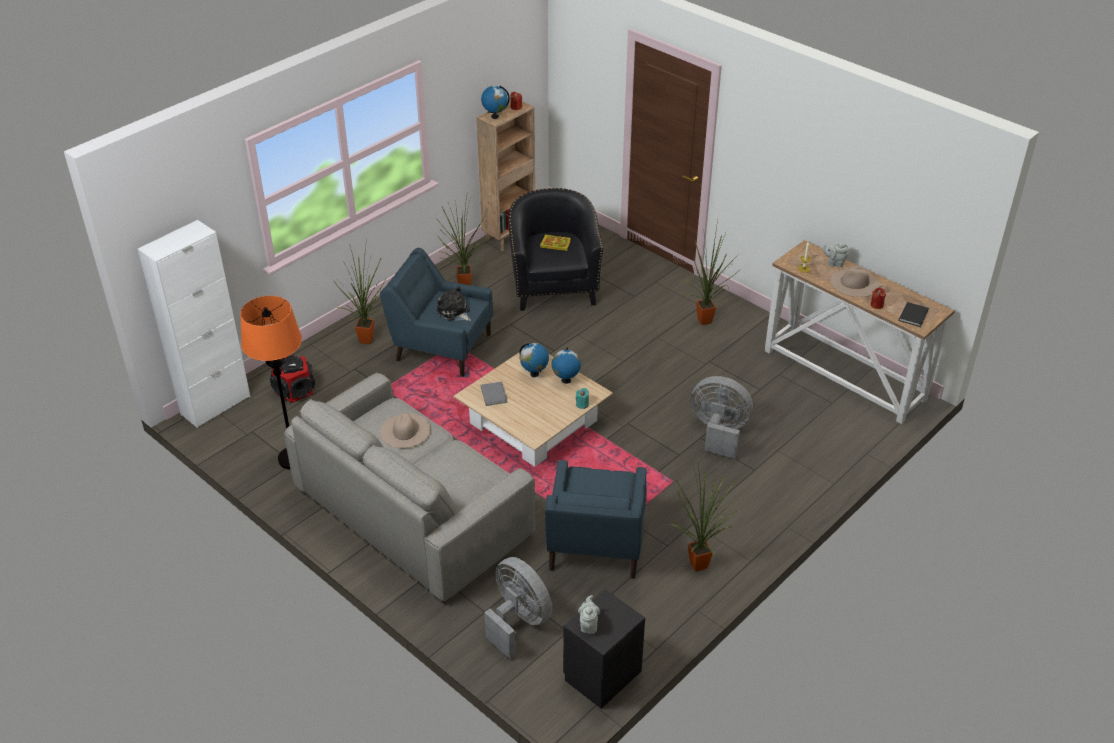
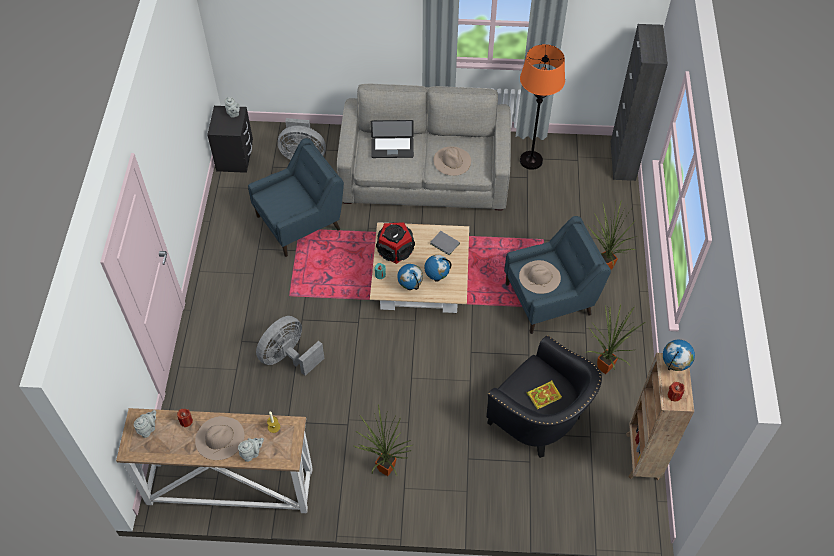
camera: 140 degrees right, 15 degrees up
white cabinet [138,220,250,428] -> black cabinet [610,24,668,181]
speaker [270,356,315,403] -> speaker moved to [376,222,415,264]
plush toy [437,286,471,321] -> beige hat [519,260,561,294]
blue armchair [545,460,647,579] -> blue armchair turned 90 degrees clockwise [248,138,344,257]
potted plant [669,460,738,572] -> none
grey fan [691,376,753,459] -> grey fan turned 150 degrees clockwise [256,316,324,376]
black book [899,302,929,327] -> grey teapot [134,410,156,438]
none -> laptop [371,120,414,158]

